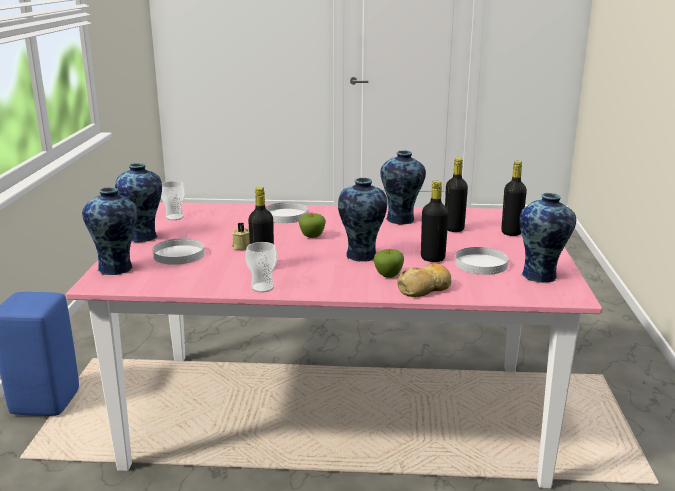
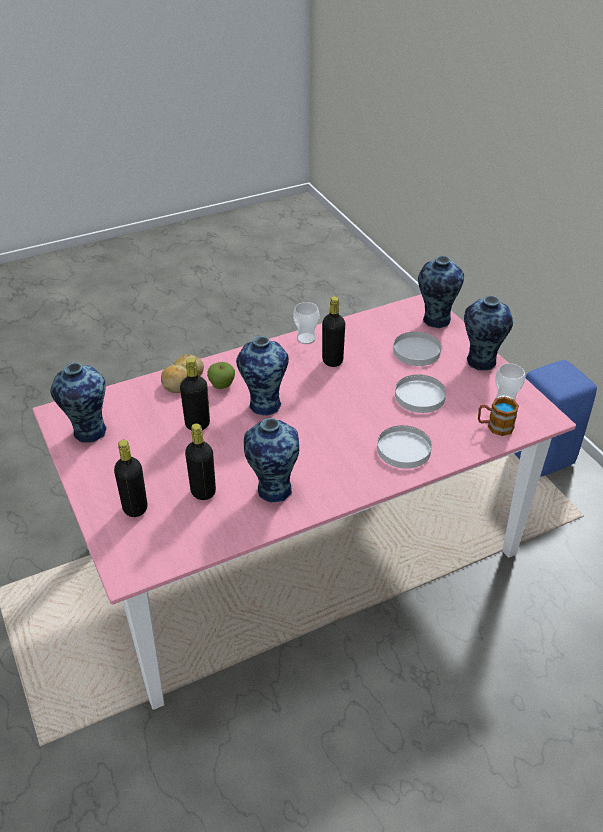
camera: 150 degrees right, 20 degrees up
beige candle [232,223,250,250] -> none
apple [299,213,326,238] -> none
white plate [455,247,509,275] -> white plate moved to [395,375,446,413]
none -> mug [478,396,519,436]

